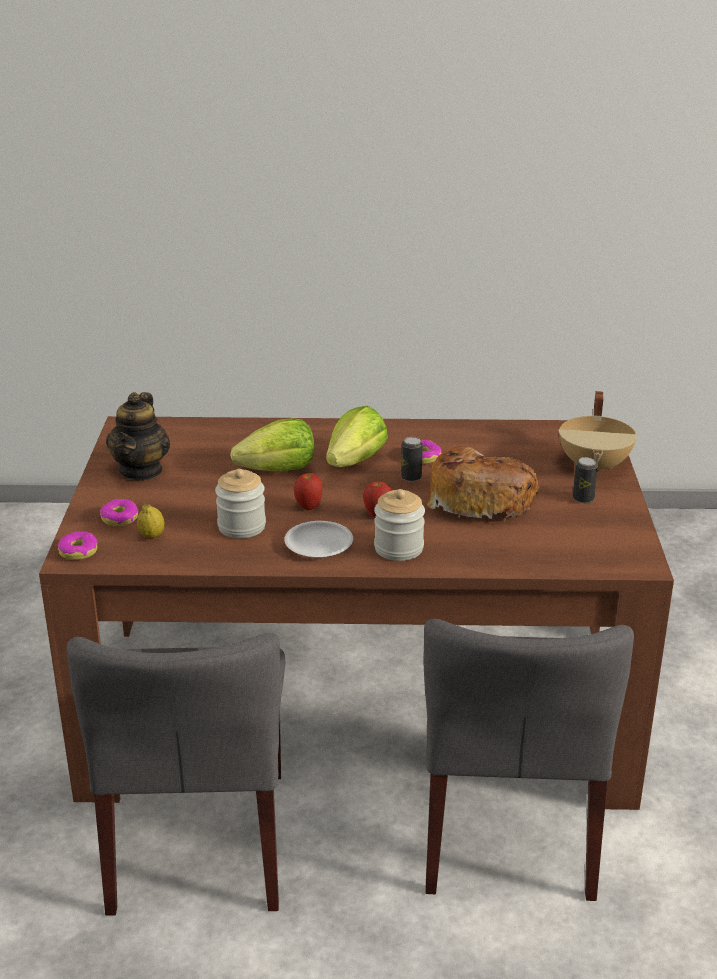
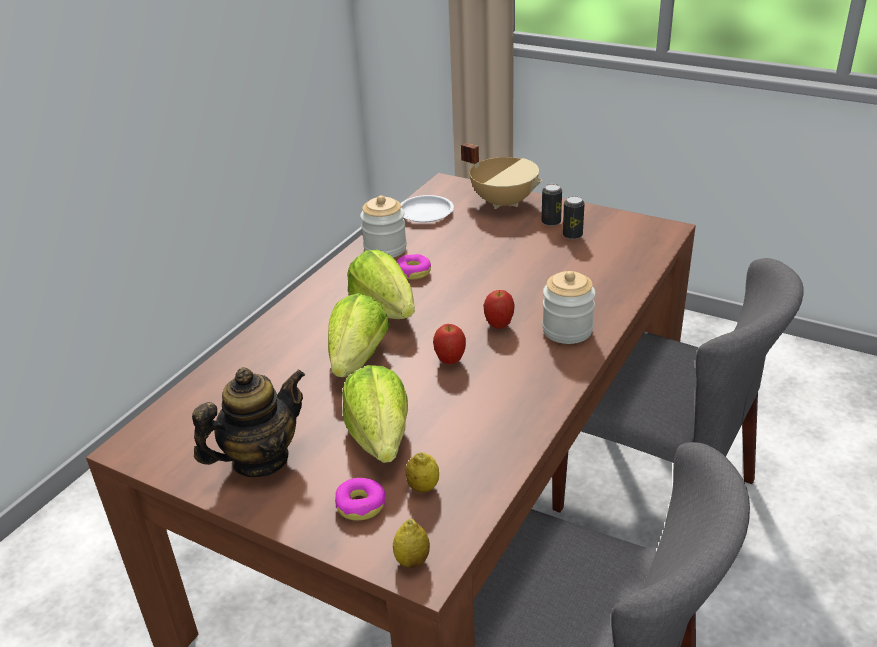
camera: 60 degrees left, 5 degrees up
donut [58,531,98,560] -> lemon [393,519,430,568]
teapot [106,392,170,481] -> teapot turned 75 degrees counterclockwise [192,367,305,477]
jar [215,469,266,538] -> jar moved to [360,195,407,258]
white plate [284,521,353,558] -> white plate moved to [400,195,454,222]
can [401,437,423,482] -> can moved to [563,196,585,239]
bread [427,446,540,523] -> none
none -> lettuce [342,365,408,463]

